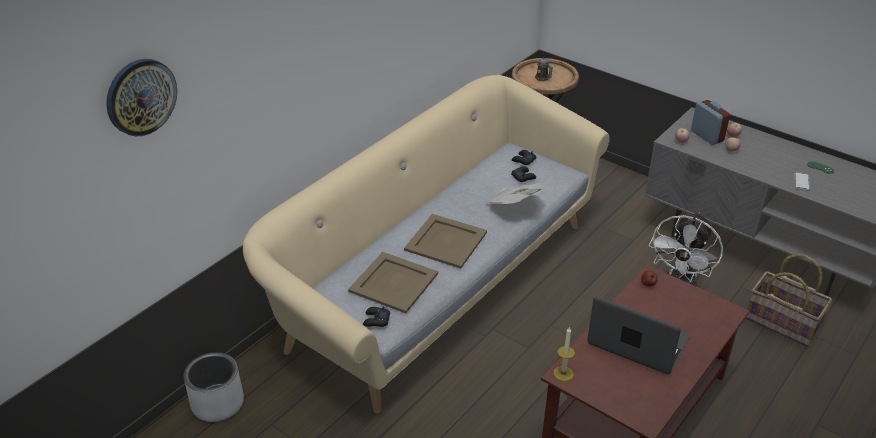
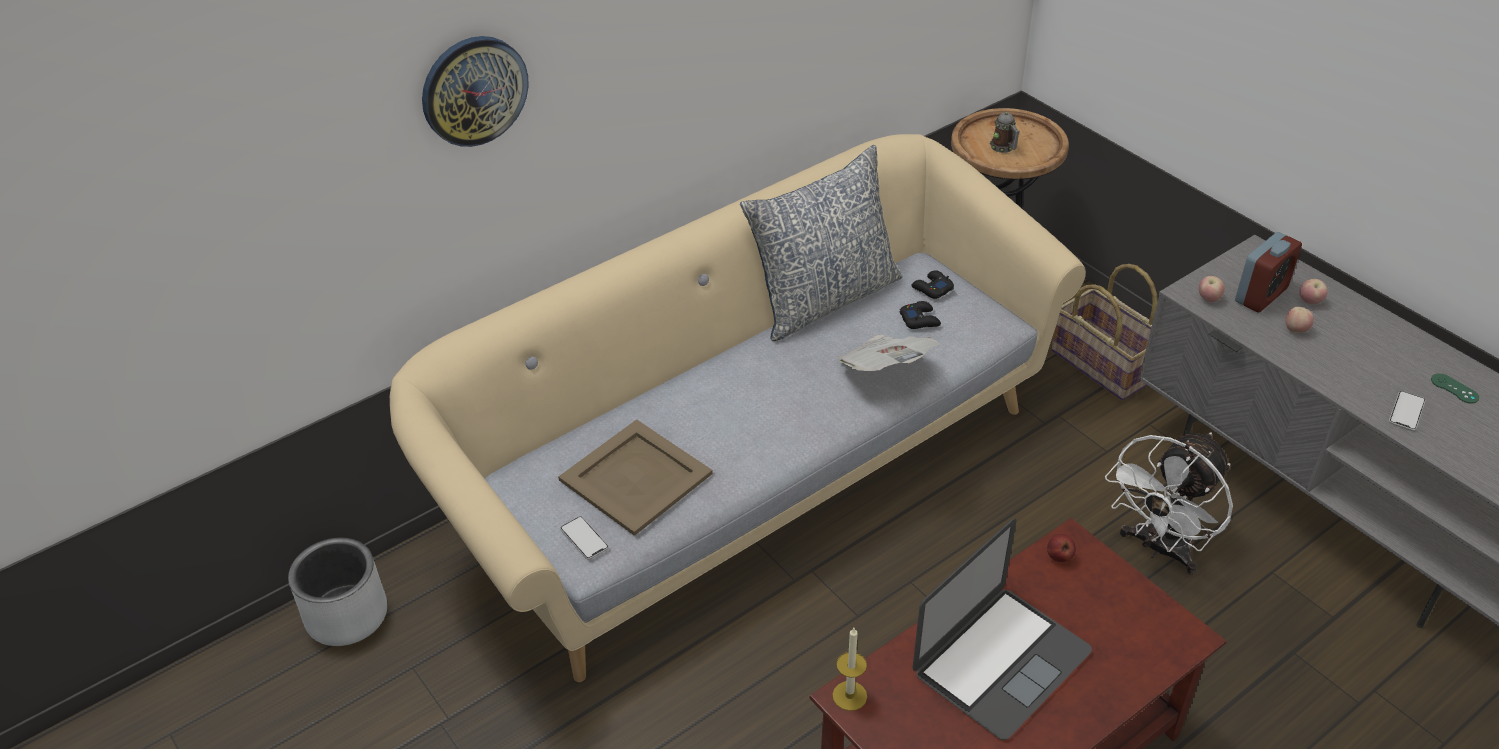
camera: 15 degrees right, 5 degrees up
wall clock [106,59,177,136] -> wall clock moved to [422,36,529,147]
black game controller [363,307,390,327] -> phone [560,516,609,560]
beige tray [404,214,487,269] -> none
laptop [587,297,690,374] -> laptop turned 90 degrees clockwise [913,519,1092,740]
alarm clock [691,100,730,145] -> alarm clock turned 60 degrees clockwise [1235,232,1302,313]
basket [745,254,832,347] -> basket moved to [1051,264,1158,400]
none -> pillow [740,145,902,341]

